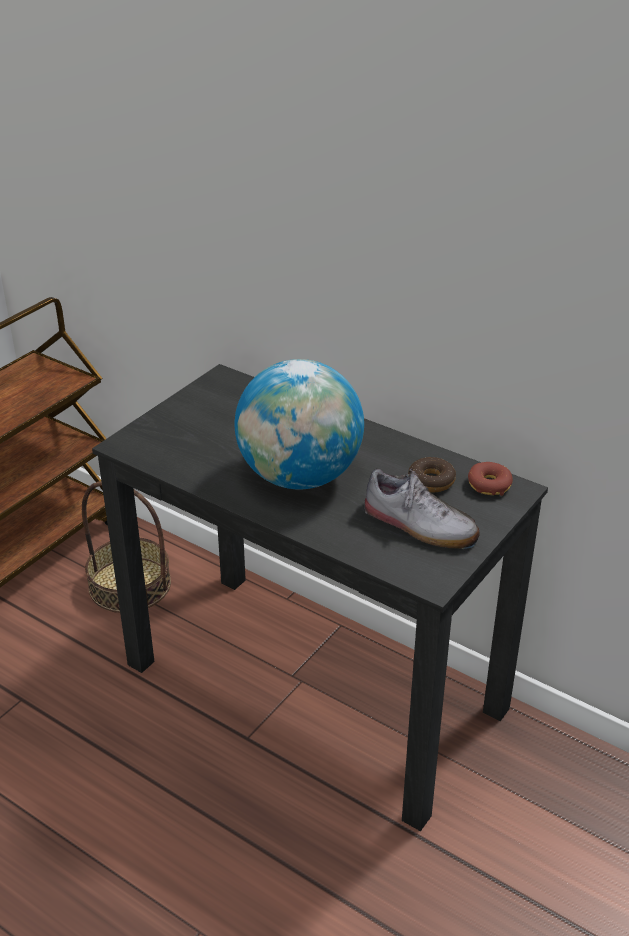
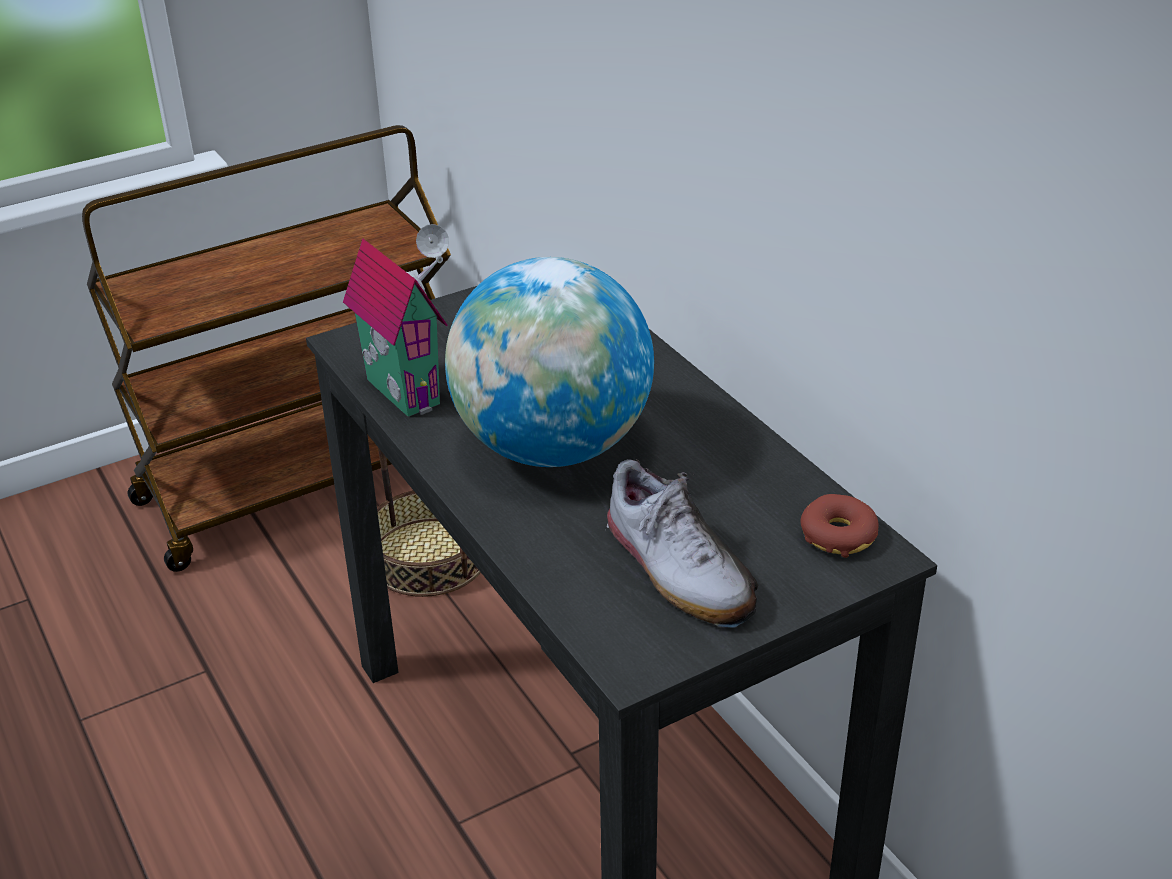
camera: 25 degrees right, 0 degrees up
donut [408,457,456,492] -> none
none -> toy house [343,224,449,417]

